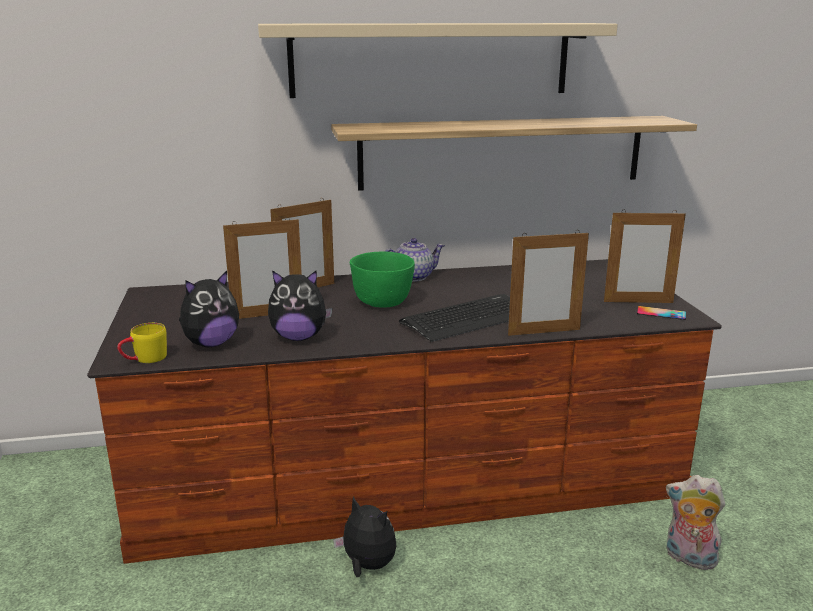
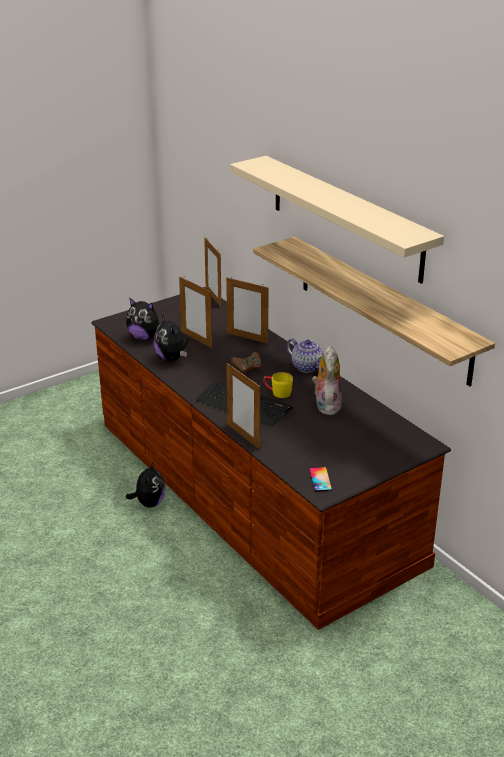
camera: 65 degrees right, 10 degrees up
yellow mug [117,323,167,363] -> yellow mug moved to [263,372,293,398]
green bowl [350,251,415,308] -> brown game controller [231,352,261,374]
picture frame [604,209,686,303] -> picture frame moved to [204,237,222,307]
plush toy [666,475,725,570] -> plush toy moved to [312,346,342,415]

